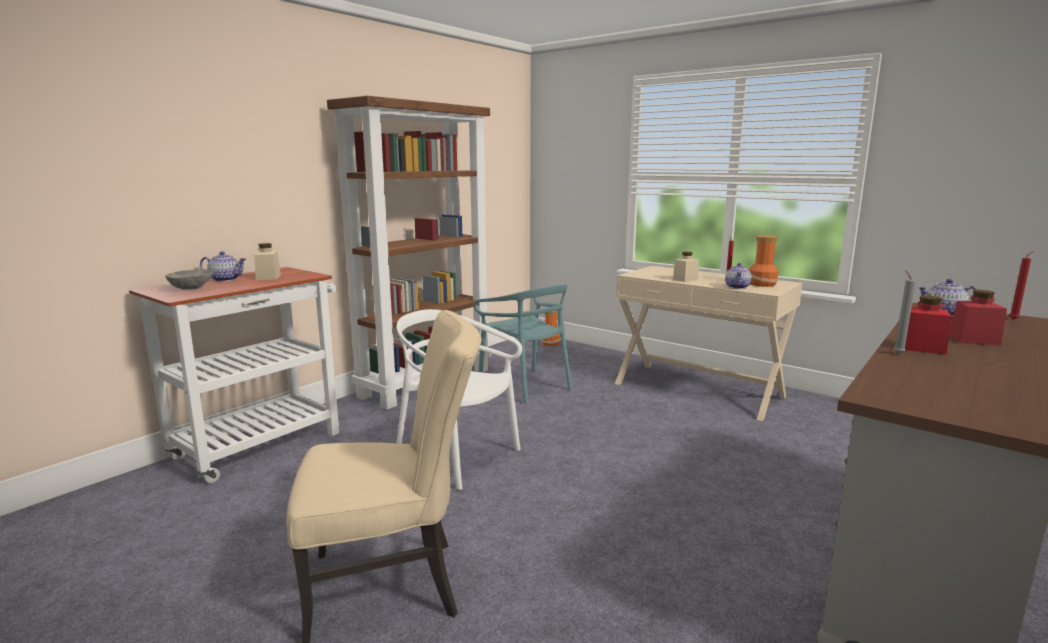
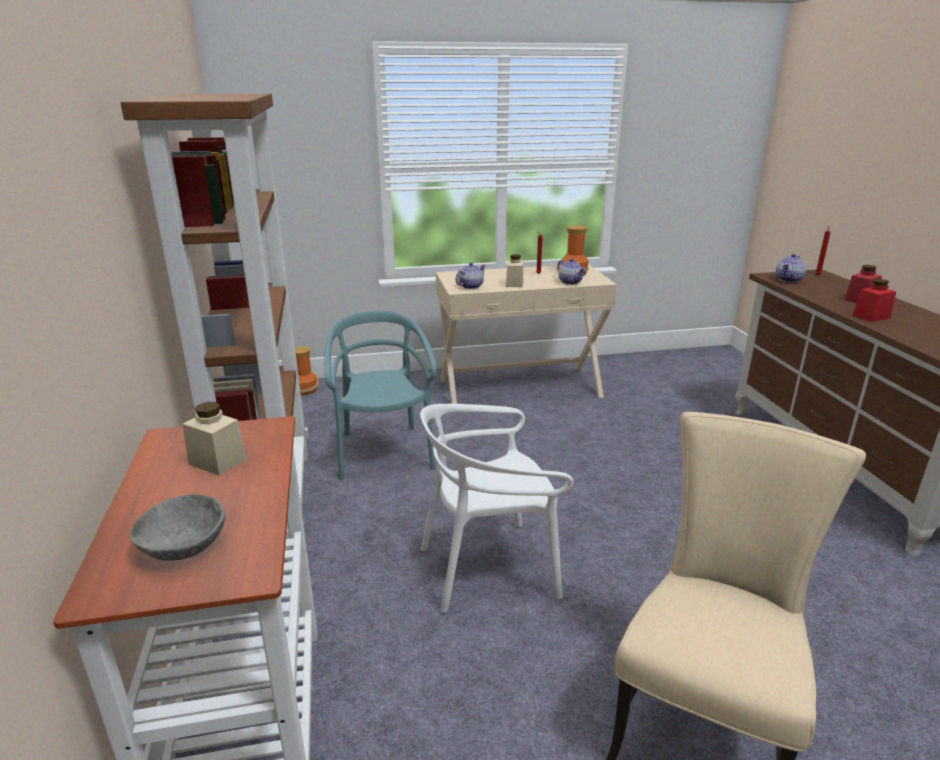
camera: 50 degrees left, 10 degrees up
teapot [200,251,246,282] -> teapot moved to [456,262,486,289]
turquoise chair [473,284,572,403] -> turquoise chair turned 105 degrees counterclockwise [324,311,437,480]
grey candle [894,270,916,354] -> none

